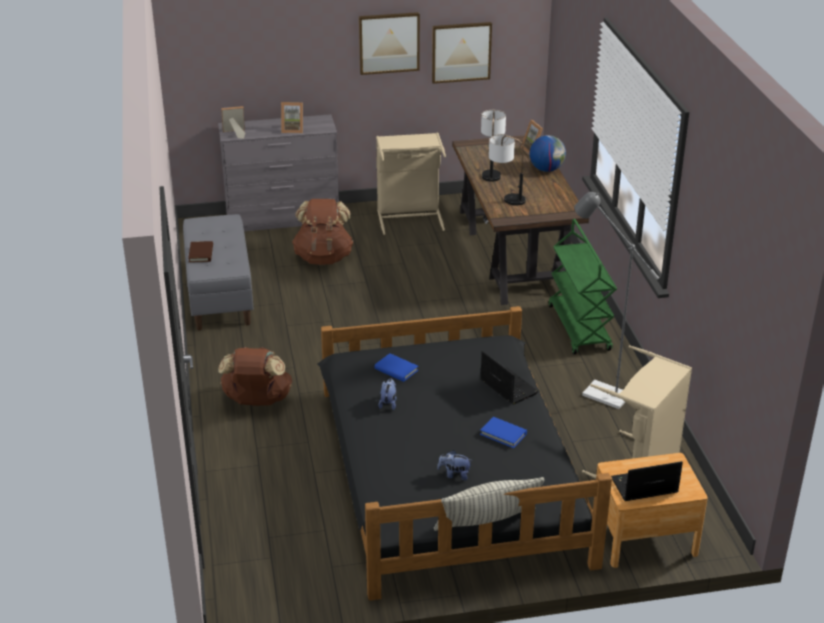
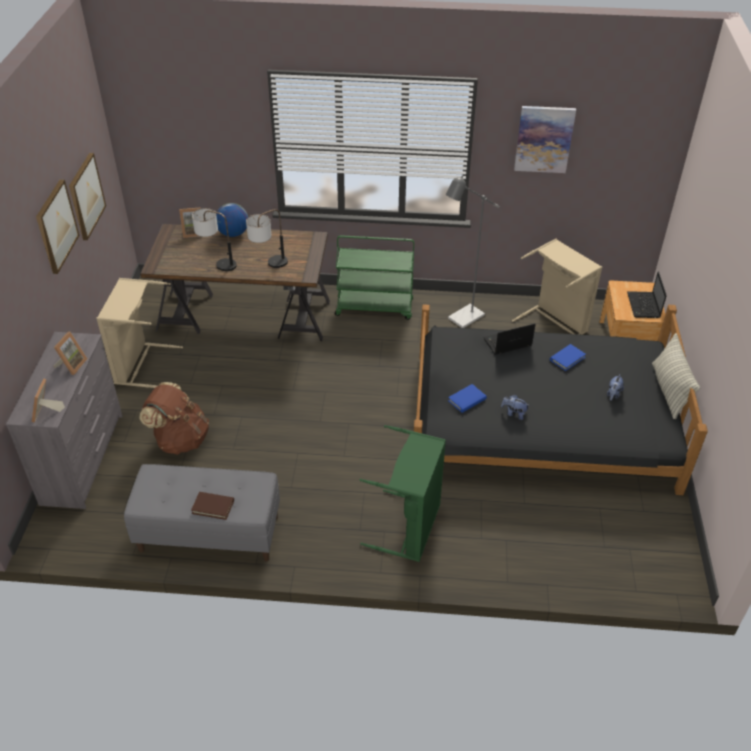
camera: 75 degrees left, 10 degrees up
brown backpack [218,347,292,406] -> green laundry basket [360,425,446,562]
none -> picture [514,106,576,173]

